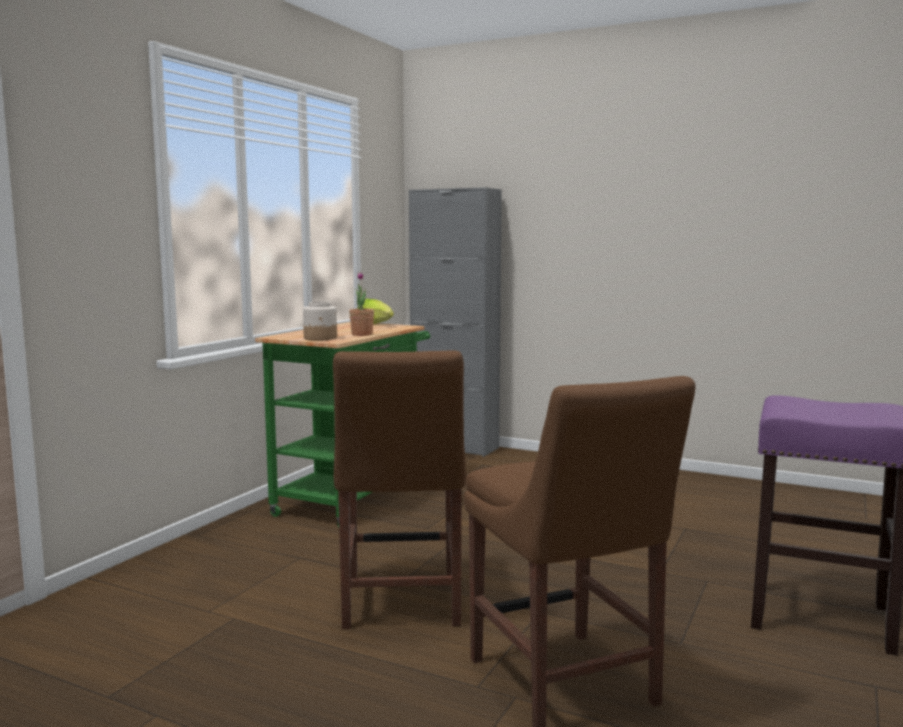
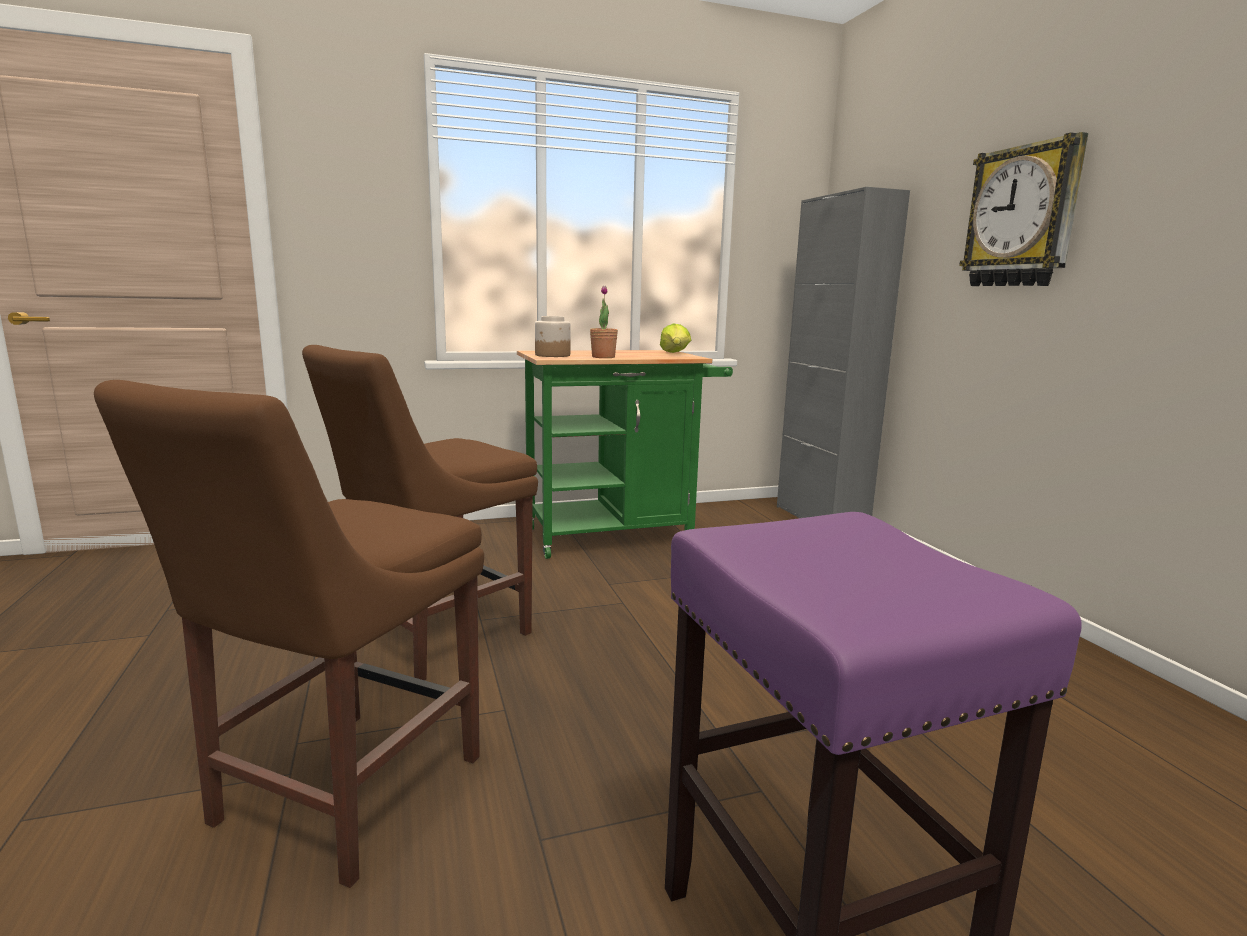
camera: 45 degrees right, 5 degrees up
none -> wall clock [959,132,1088,286]

